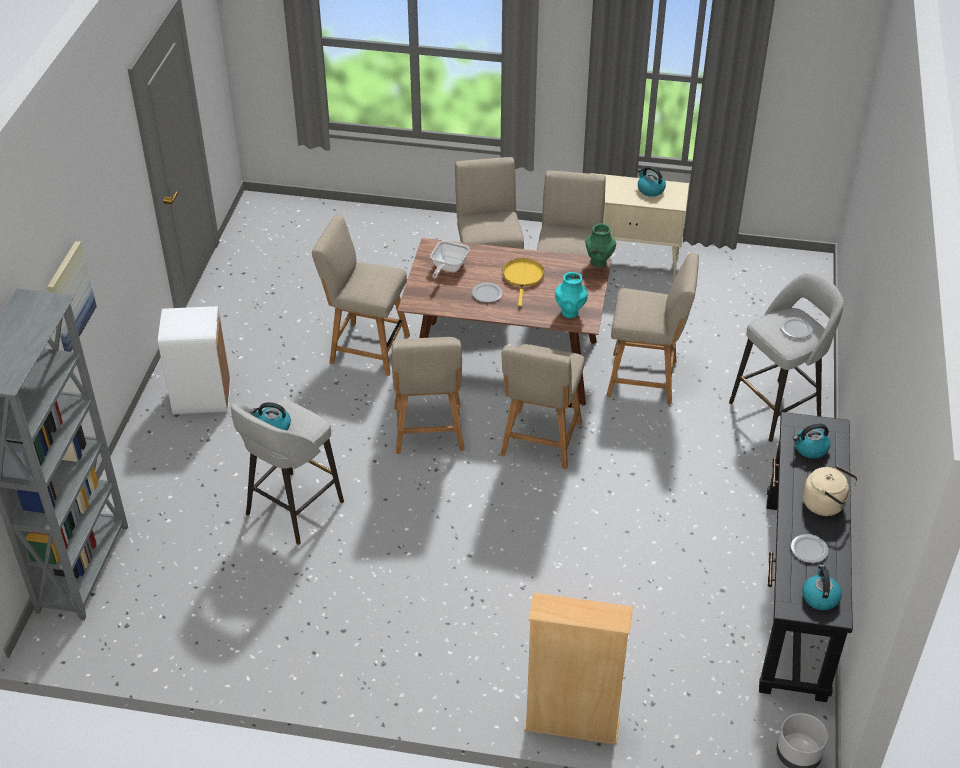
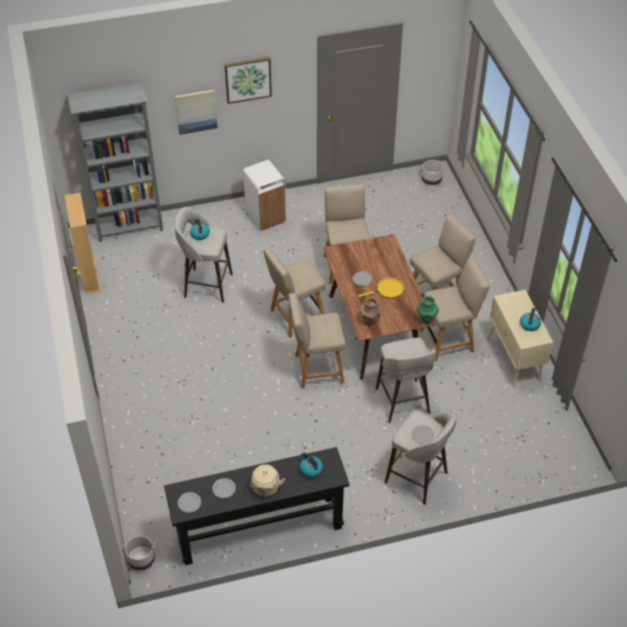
camera: 65 degrees right, 5 degrees up
frying pan [430,240,470,279] -> none
beige bookcase [524,593,633,745] -> beige bookcase moved to [64,192,101,294]
turquoise vase [555,272,588,318] -> brown vase [360,297,381,326]
beige chair [607,253,699,404] -> grey stool [376,338,436,423]
kettle [802,565,842,610] -> plate [178,492,201,513]
none -> picture [224,57,272,104]
none -> grey planter [422,160,443,185]

